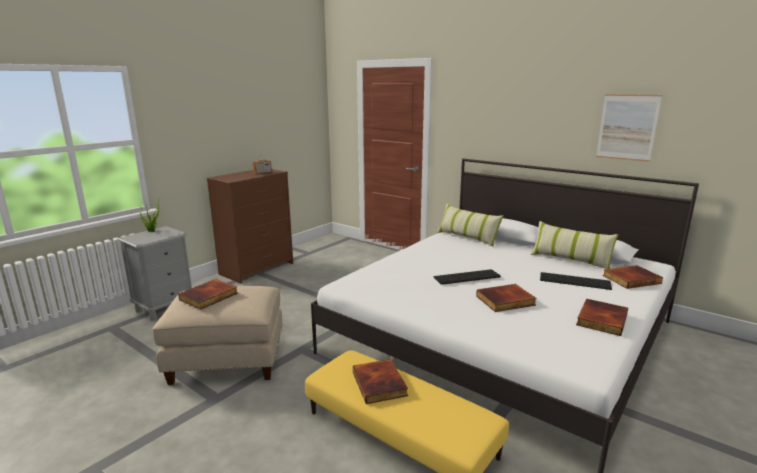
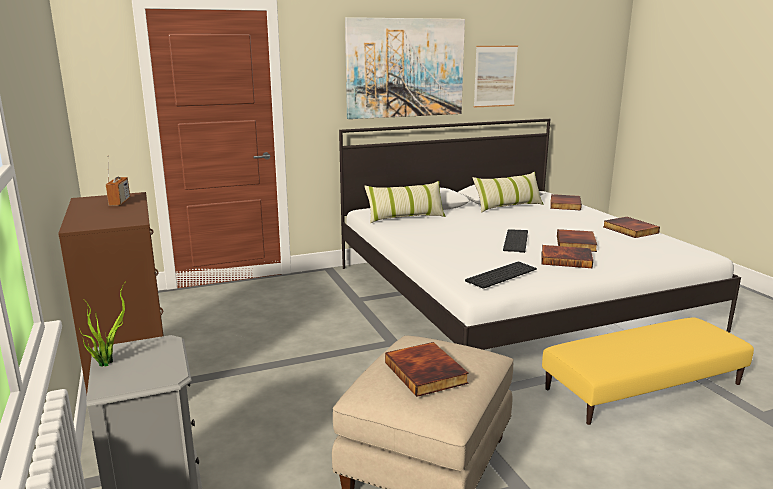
camera: 60 degrees left, 0 degrees up
book [353,359,408,404] -> book moved to [542,245,593,268]
keyboard [540,272,612,290] -> keyboard moved to [465,262,537,289]
none -> picture [345,17,465,119]

